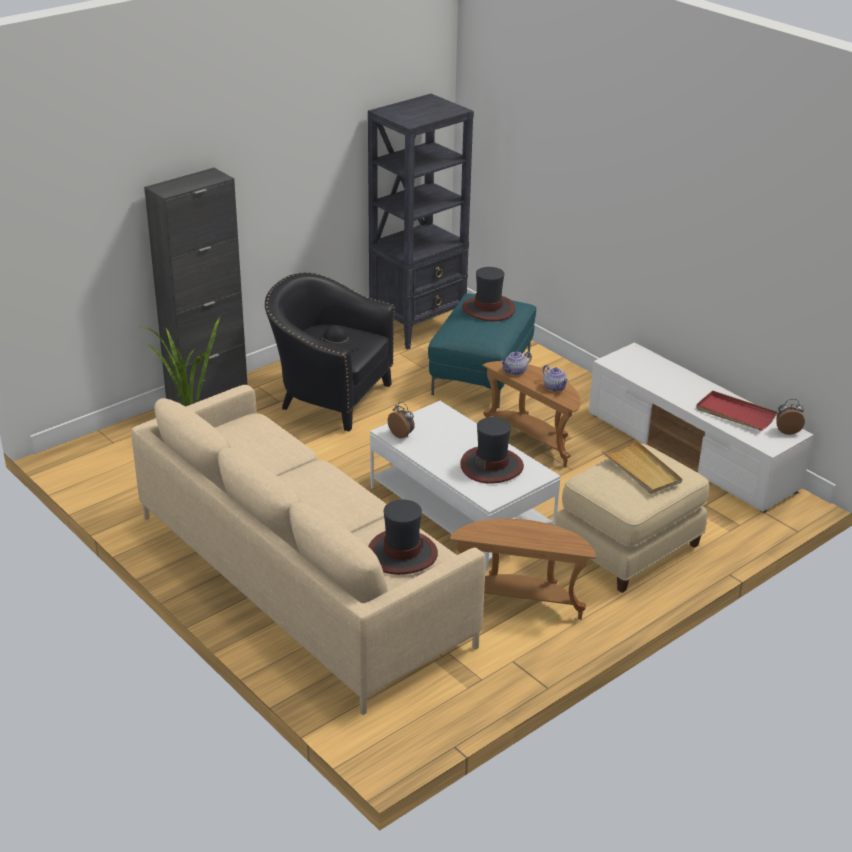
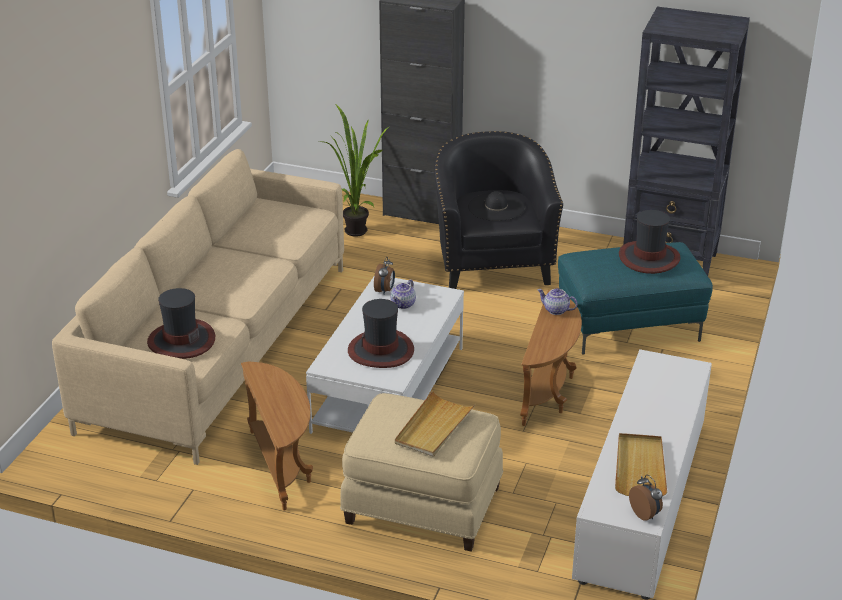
camera: 60 degrees right, 0 degrees up
teapot [543,365,568,391] -> teapot moved to [391,279,416,309]
red tray [696,391,777,431] -> beige tray [615,433,667,496]

